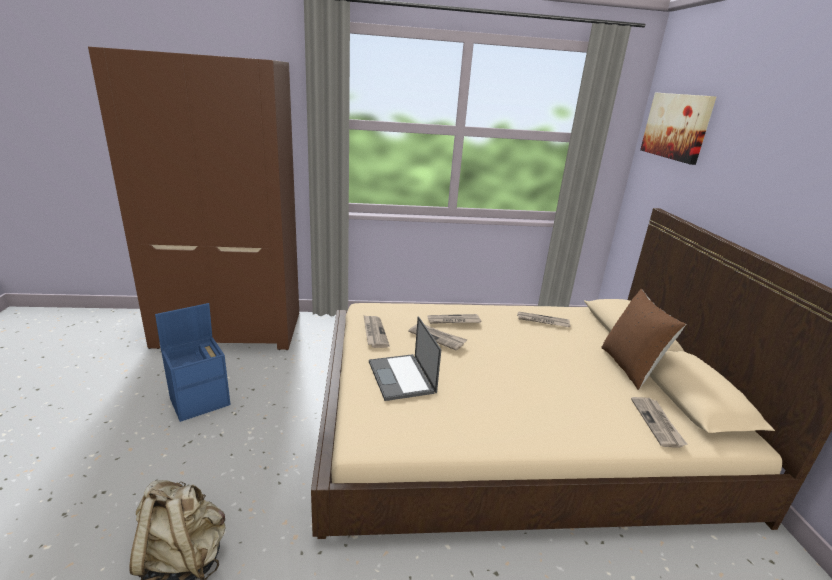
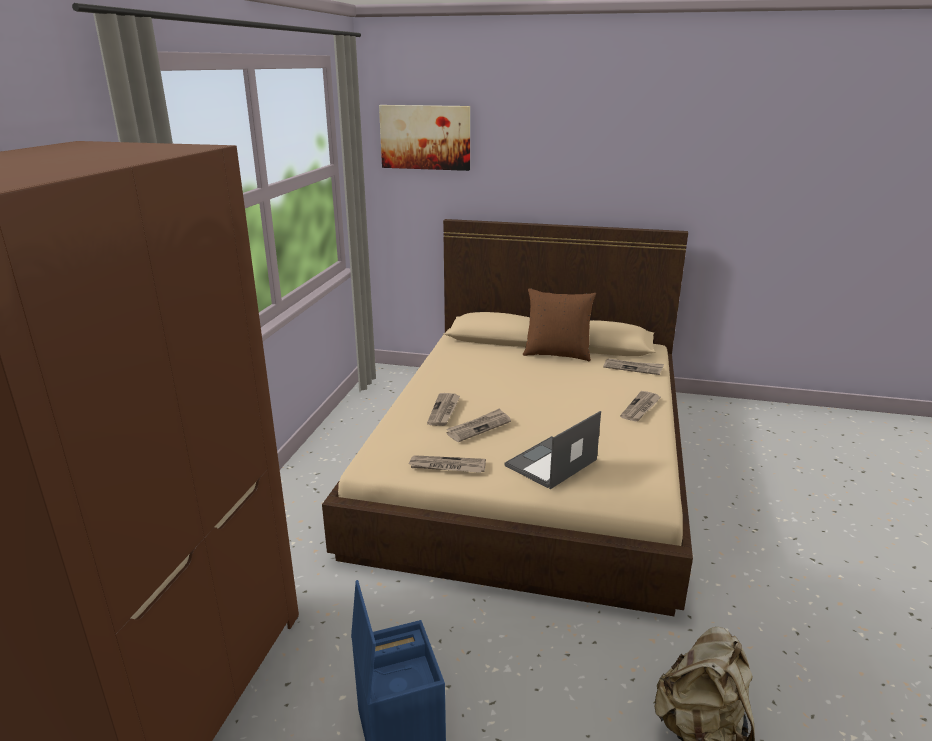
camera: 70 degrees left, 0 degrees up
laptop [369,316,441,401] -> laptop turned 135 degrees clockwise [504,411,601,489]
newspaper [517,312,570,327] -> newspaper moved to [620,391,661,422]

